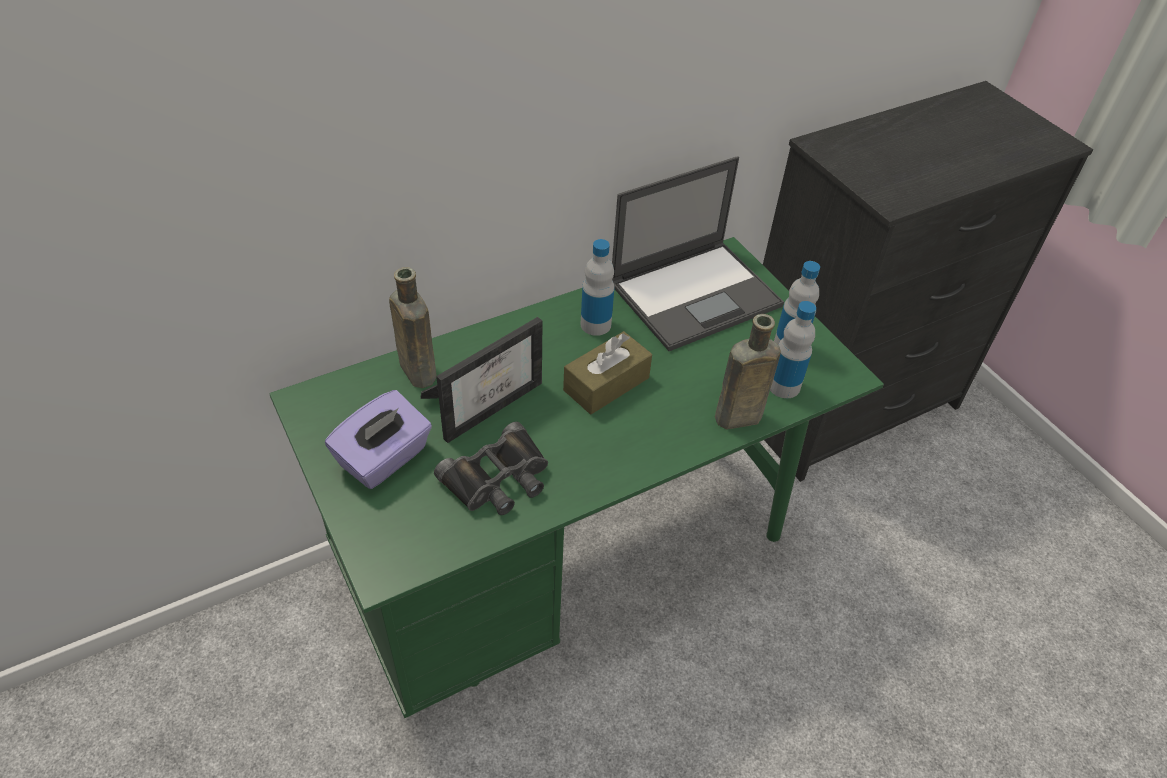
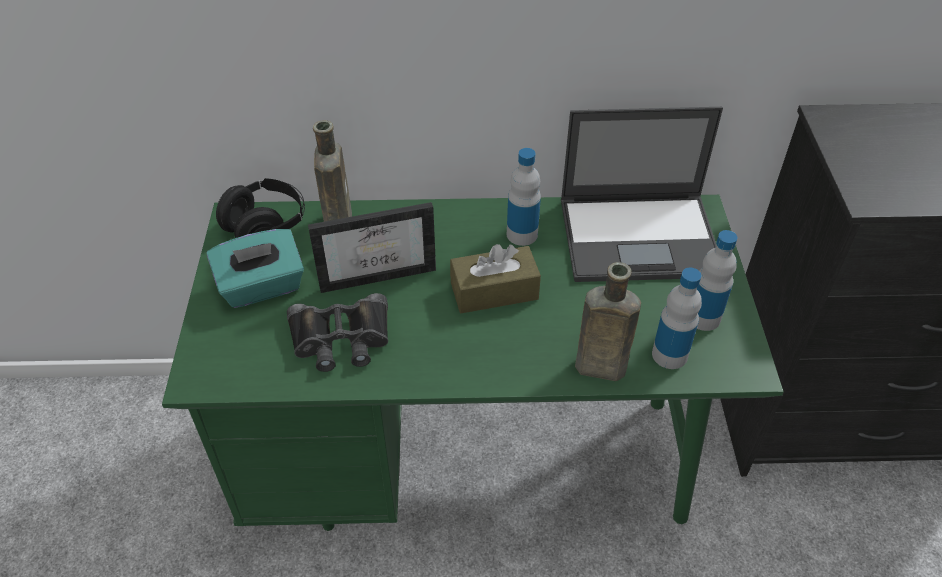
camera: 30 degrees right, 0 degrees up
purple tissue box [325,390,432,489] -> turquoise tissue box [206,229,304,308]
none -> black headphones [216,178,305,238]

